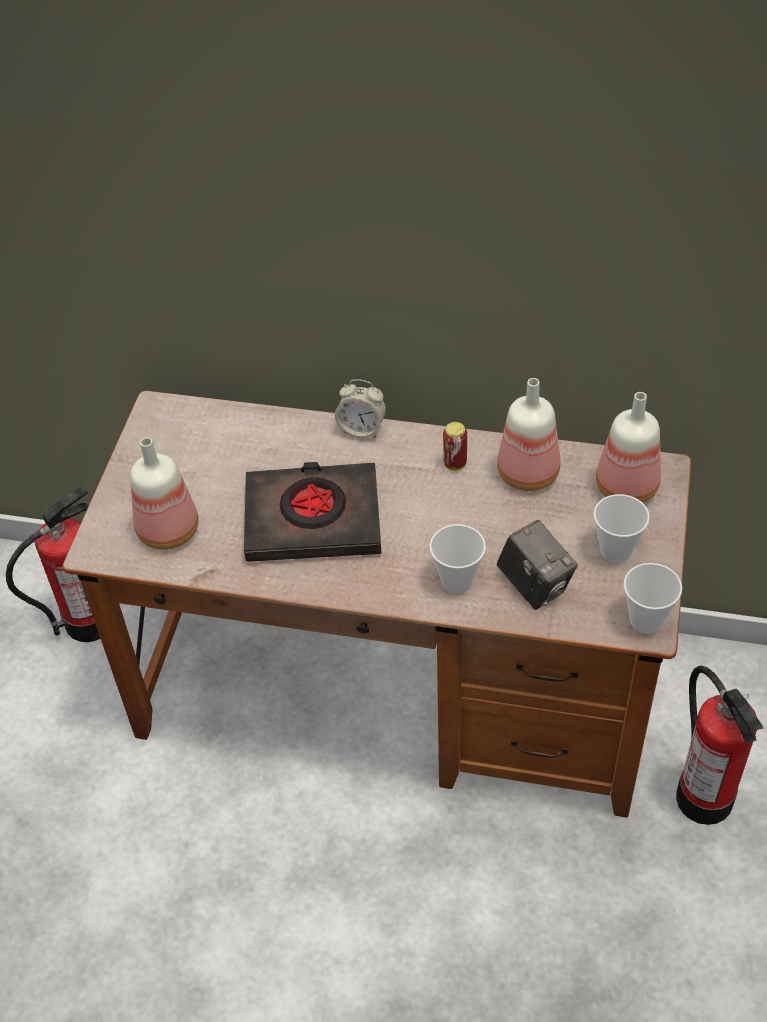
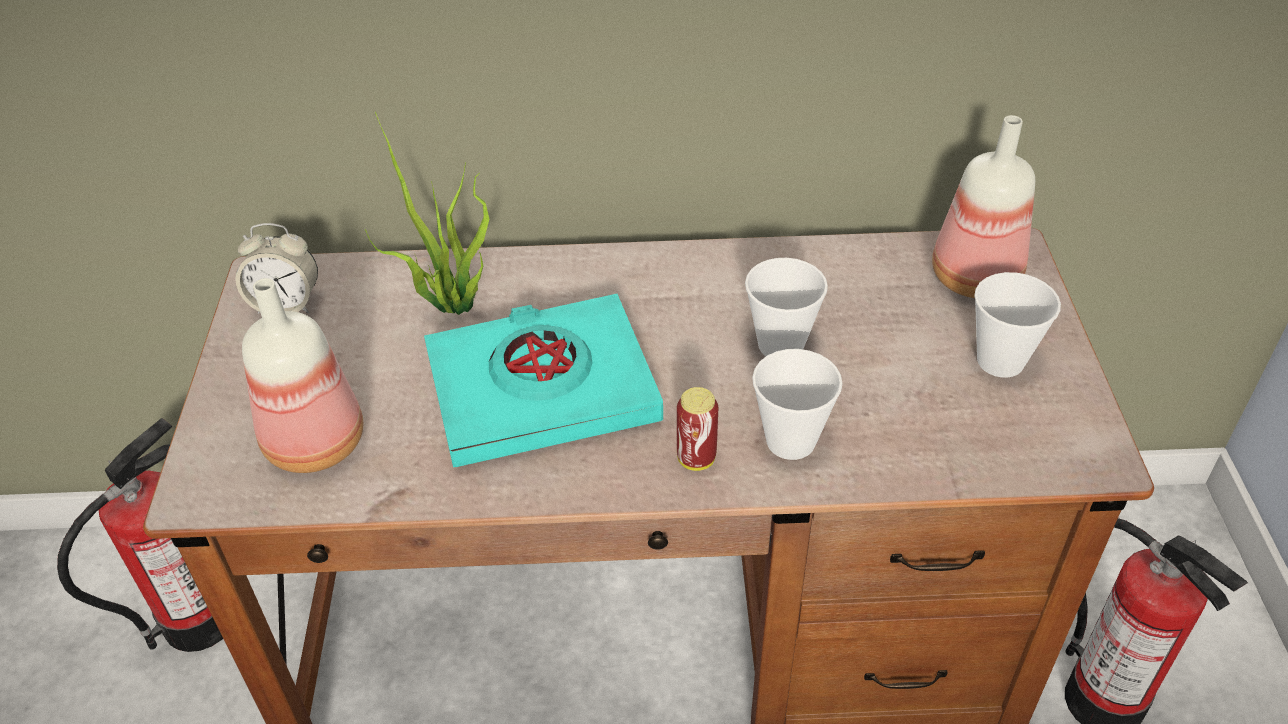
camera: 15 degrees left, 5 degrees down
black book [244,462,381,562] -> turquoise book [424,294,663,467]
alarm clock [335,379,386,439] -> alarm clock moved to [235,223,318,314]
can [443,422,467,471] -> can moved to [677,387,718,471]
bottle [497,378,560,491] -> none
camera [497,520,578,610] -> none
cup [624,563,682,634] -> cup moved to [745,258,828,356]
none -> potted plant [365,112,489,315]

